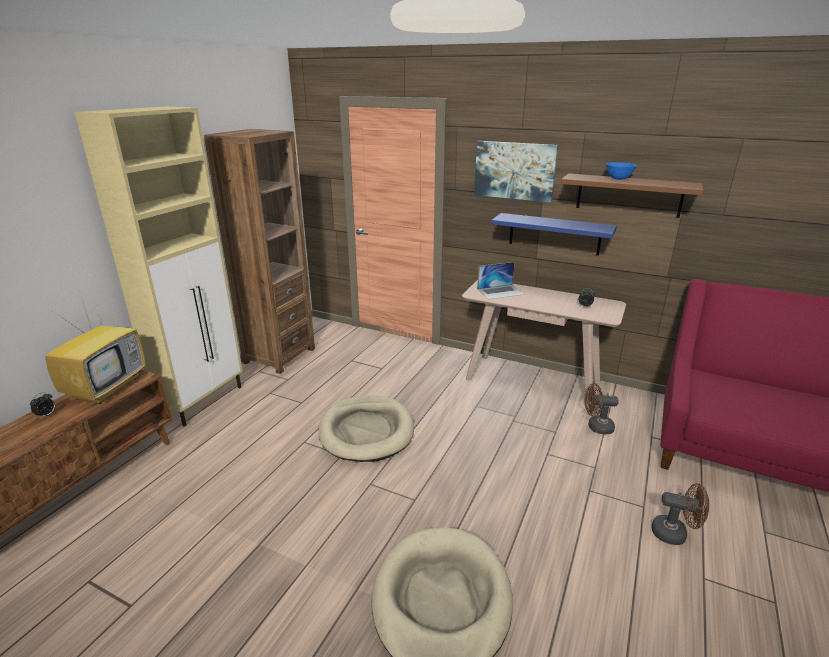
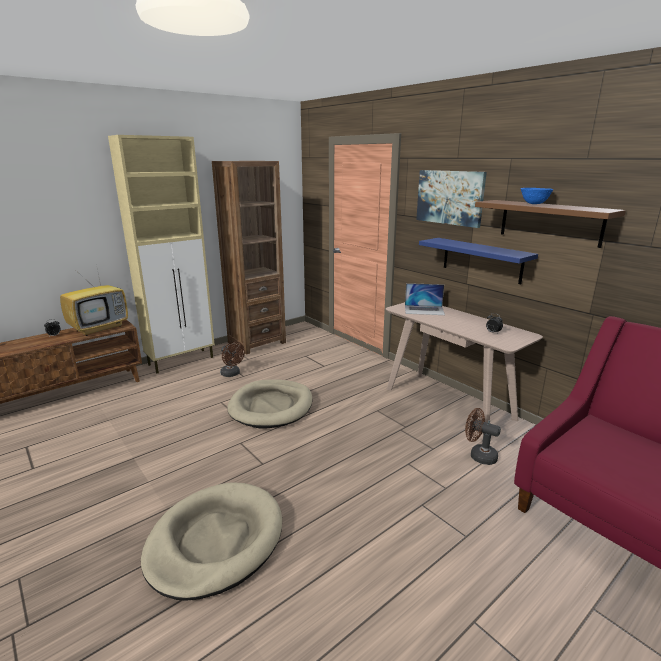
camera: 25 degrees right, 5 degrees down
brown fan [651,483,709,545] -> brown fan moved to [220,342,245,377]

